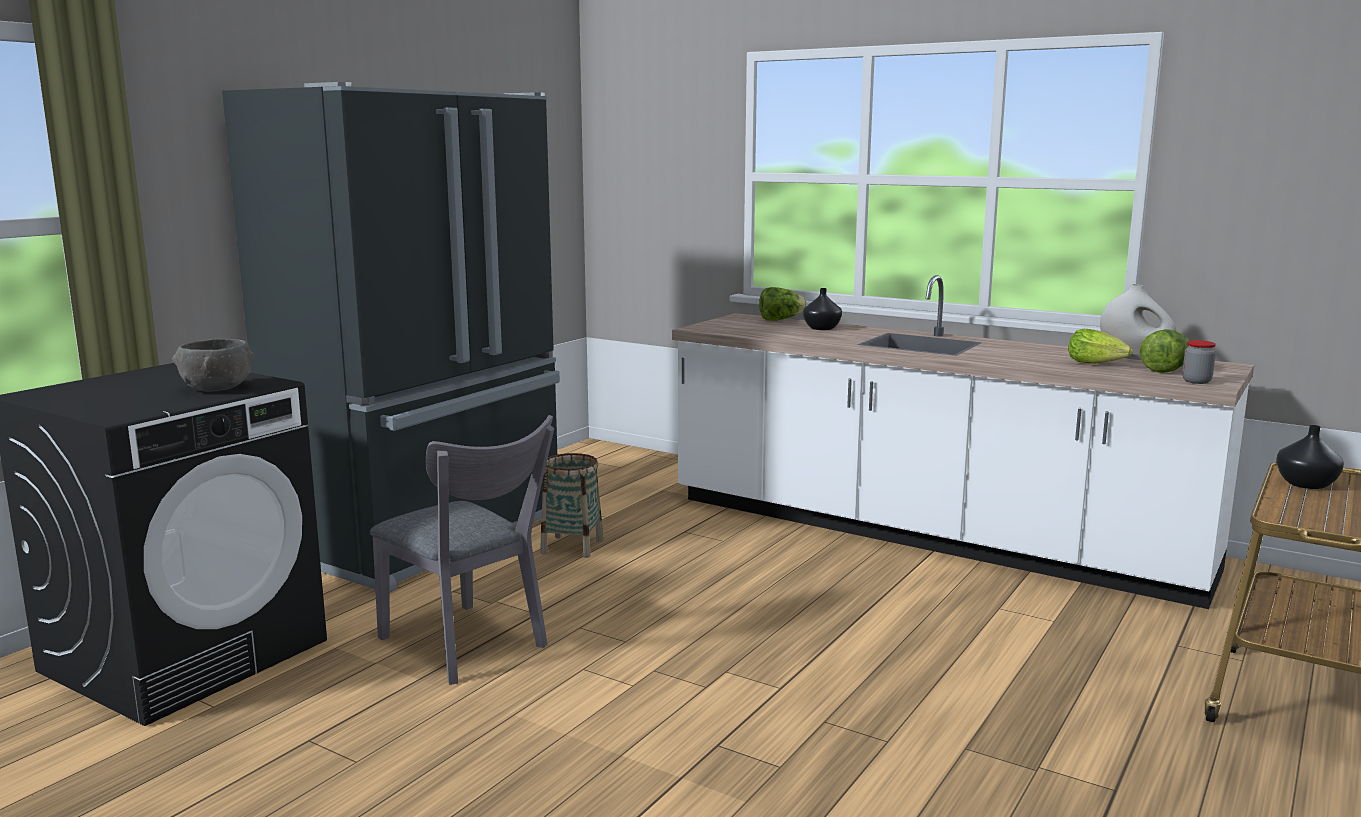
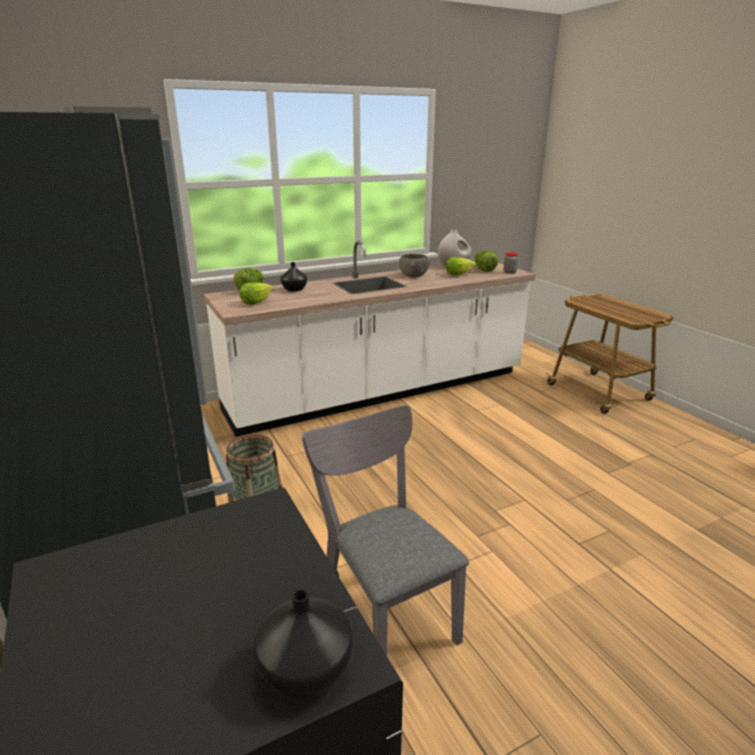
camera: 60 degrees left, 10 degrees up
grey bowl [172,339,254,392] -> grey bowl moved to [399,254,430,277]
grey chair [370,415,554,685] -> grey chair turned 105 degrees counterclockwise [302,405,469,656]
black vase [1276,425,1344,489] -> black vase moved to [253,589,353,698]
none -> lettuce [240,282,274,305]

